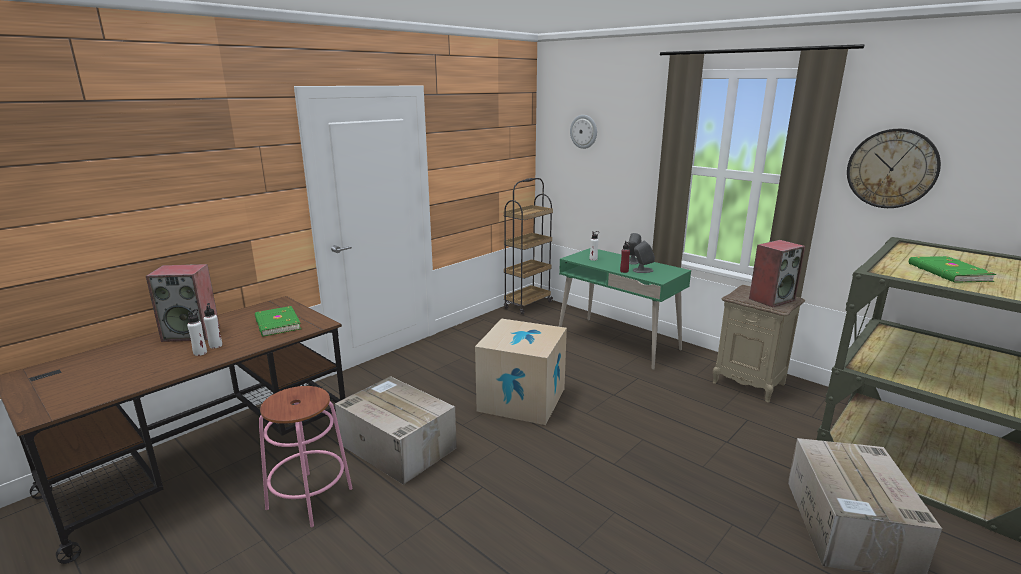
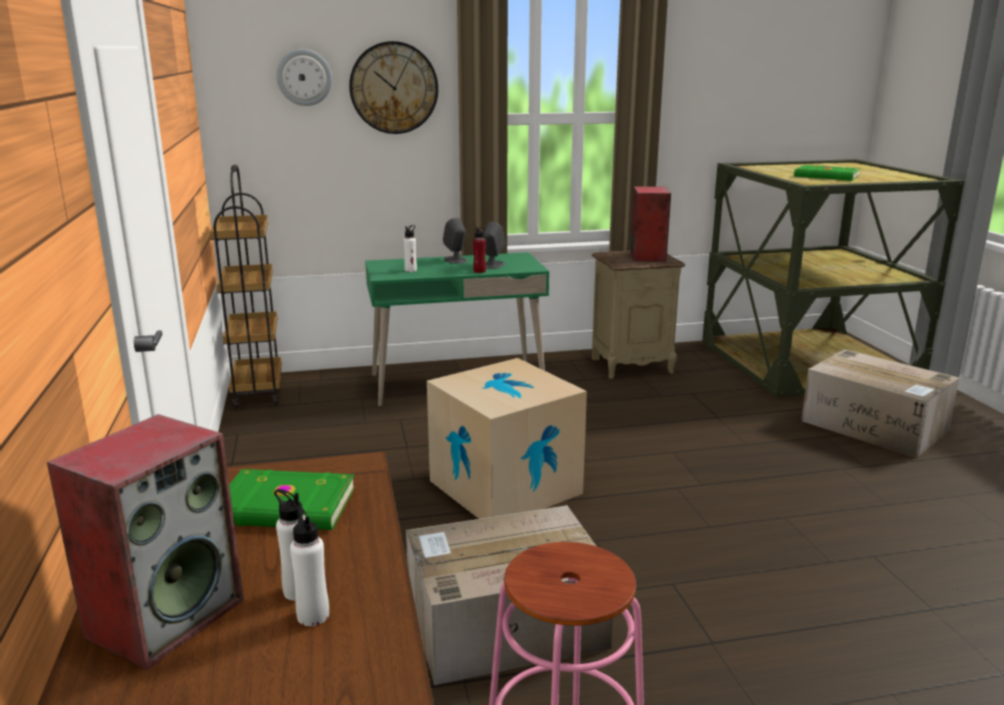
camera: 55 degrees left, 0 degrees up
wall clock [847,129,941,208] -> wall clock moved to [349,41,438,134]

